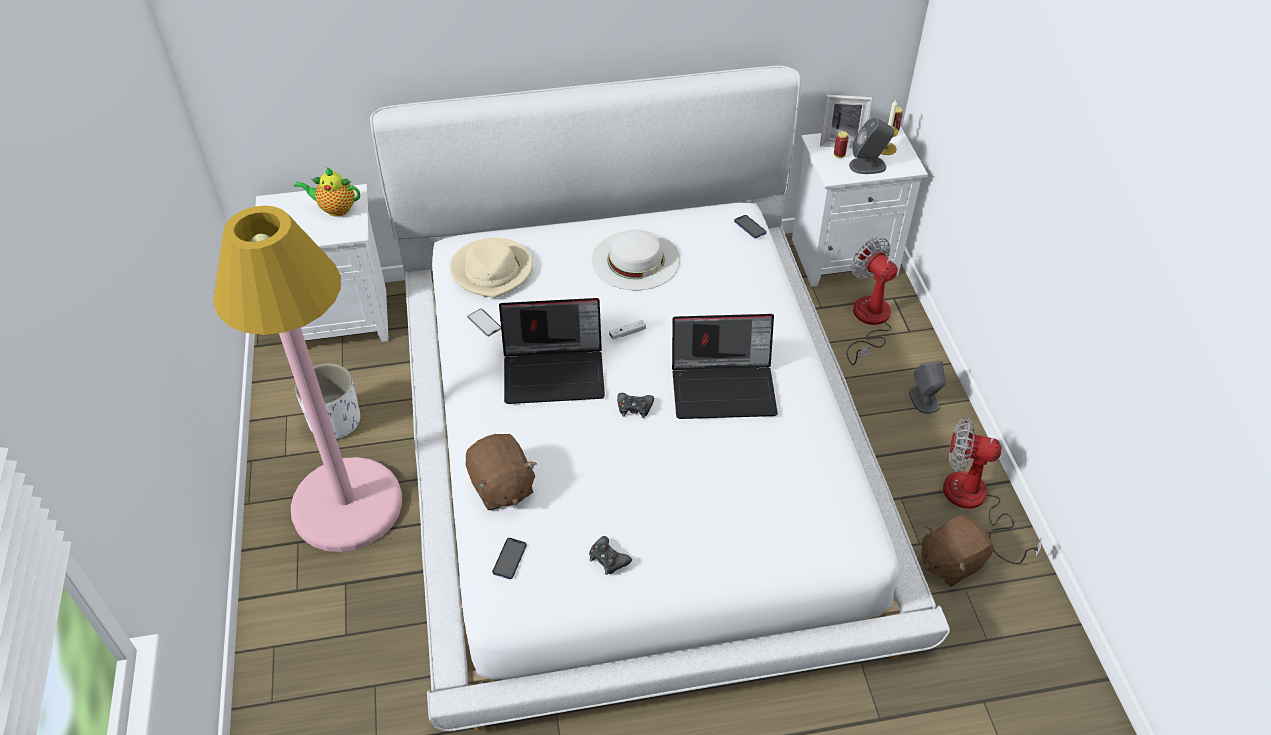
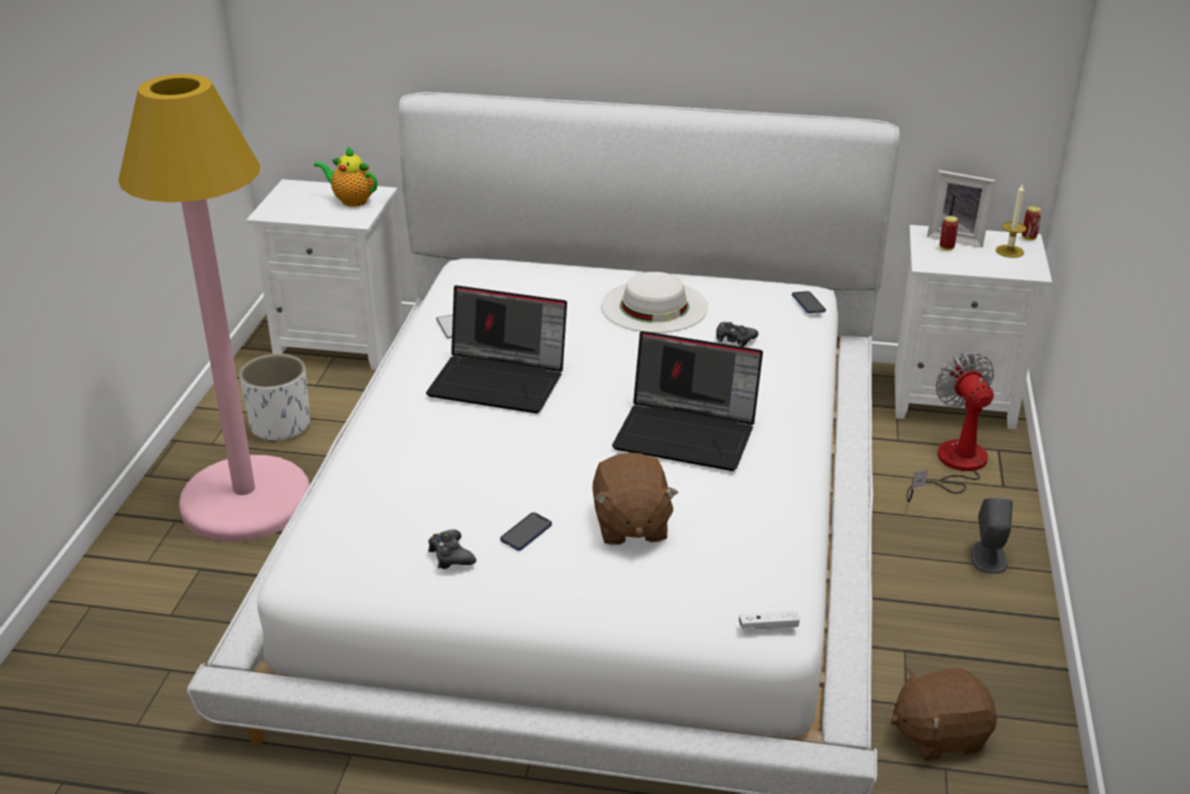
camera: 20 degrees right, 15 degrees down
beige hat [450,238,533,298] -> none
brown plush toy [466,434,537,510] -> brown plush toy moved to [593,453,678,545]
phone [492,538,527,579] -> phone moved to [500,512,552,551]
white game controller [609,320,646,339] -> white game controller moved to [739,611,800,629]
black game controller [617,393,654,418] -> black game controller moved to [716,322,759,347]
grey speaker [849,117,894,174] -> none
fan [943,417,1041,564] -> none

